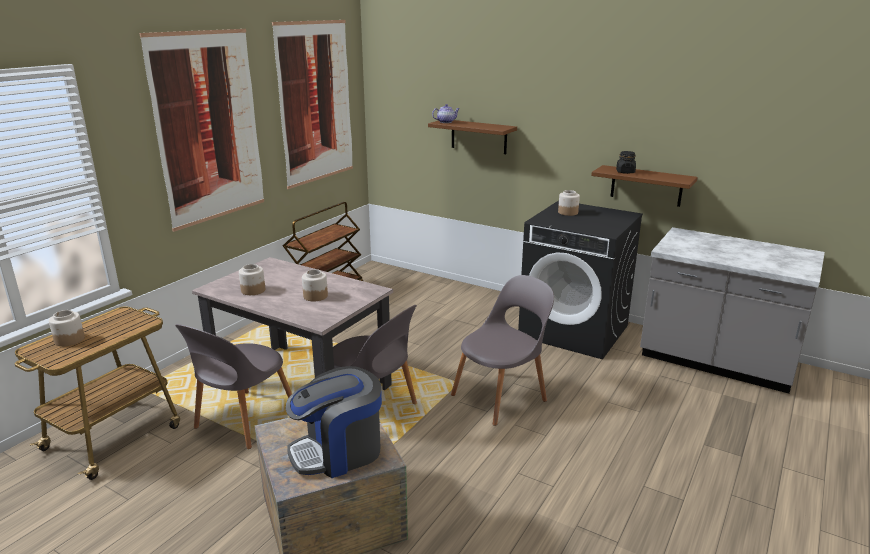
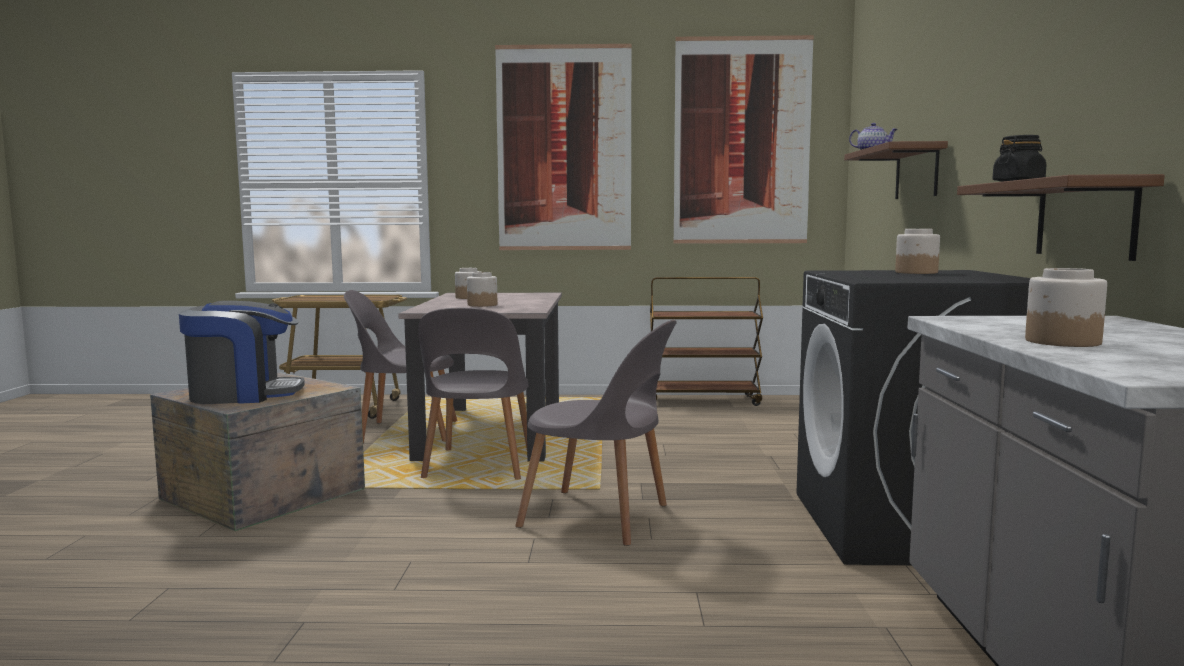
camera: 60 degrees right, 15 degrees down
jar [49,310,85,347] -> jar moved to [1025,268,1107,347]
coffee machine [286,366,382,478] -> coffee machine turned 135 degrees clockwise [179,301,305,404]

